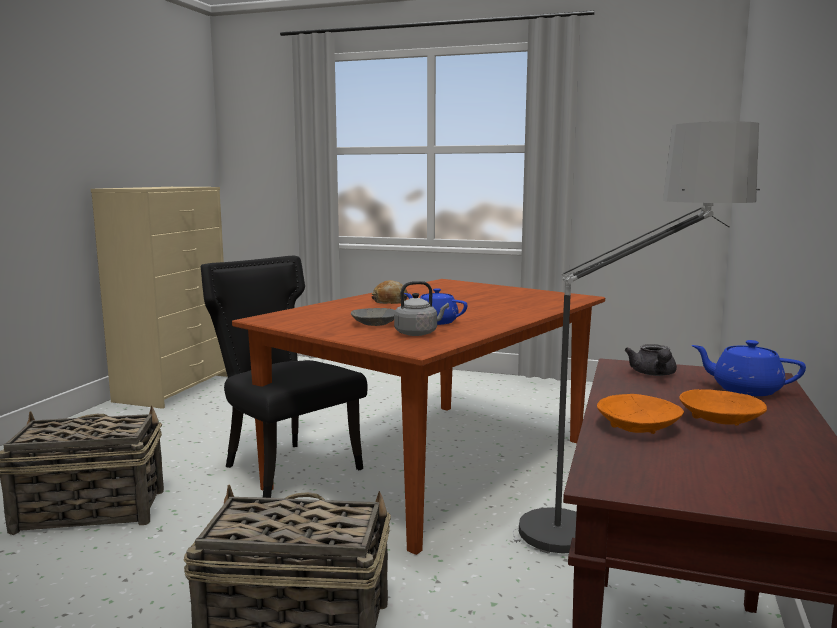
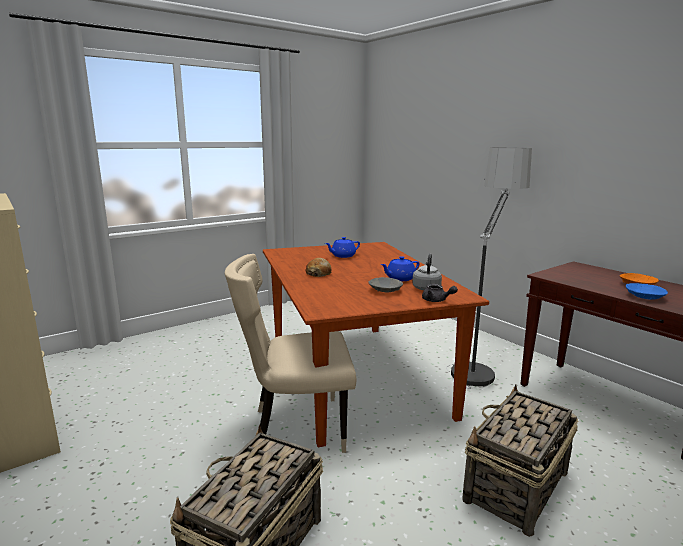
camera: 55 degrees left, 5 degrees up
black chair [201,256,368,498] -> beige chair [225,254,356,453]
orange bowl [597,394,684,434] -> blue bowl [626,283,668,300]
grey teapot [625,344,677,376] -> grey teapot moved to [422,284,458,302]
blue teapot [692,340,806,396] -> blue teapot moved to [325,237,360,258]

